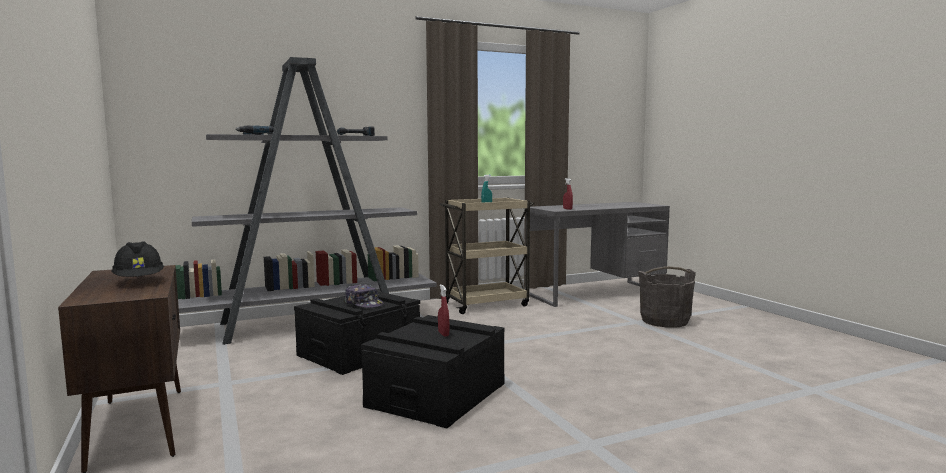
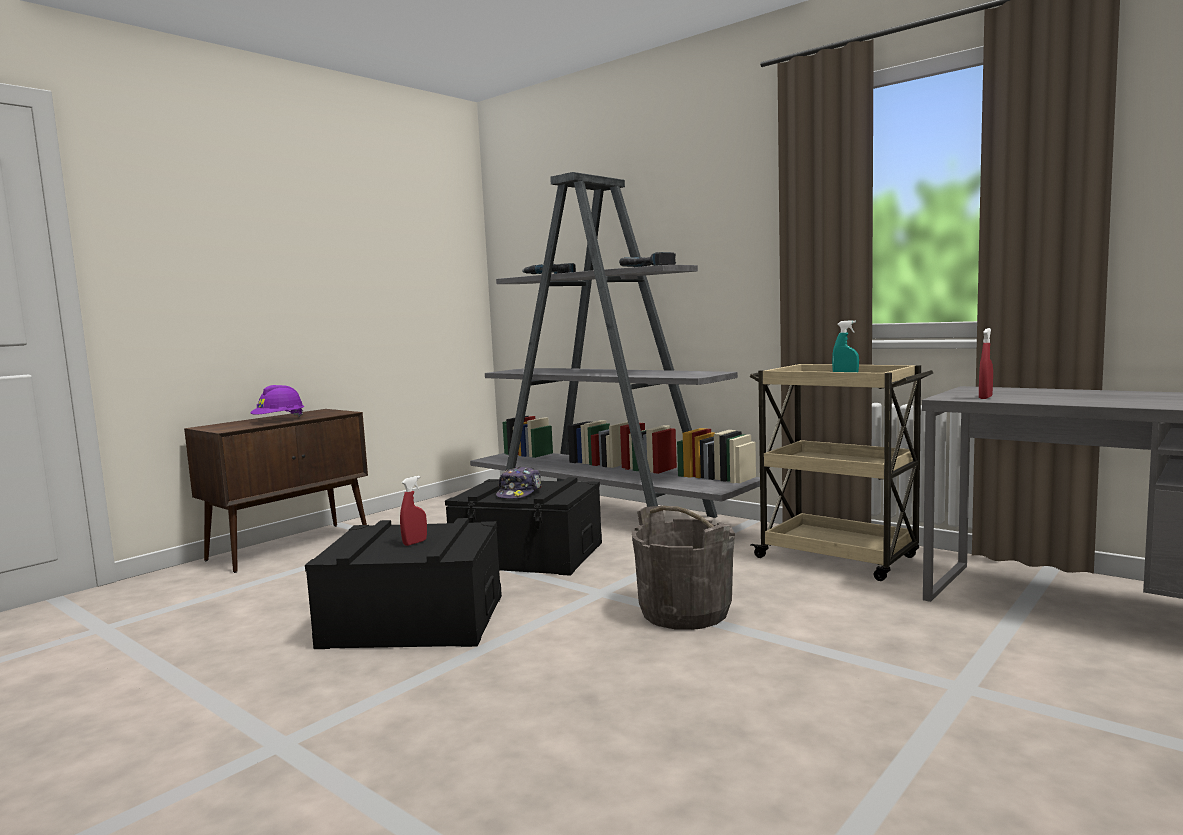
camera: 65 degrees right, 0 degrees up
black hard hat [112,241,164,277] -> purple hard hat [250,385,305,417]
grey bucket [638,266,696,328] -> grey bucket moved to [632,506,735,630]

